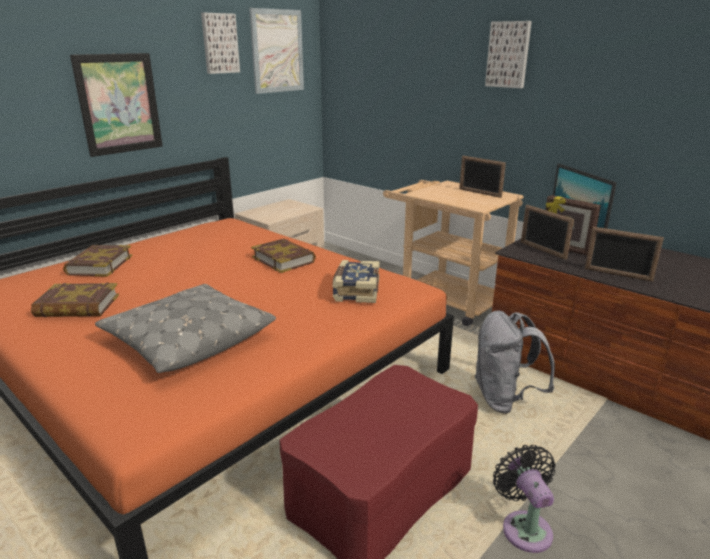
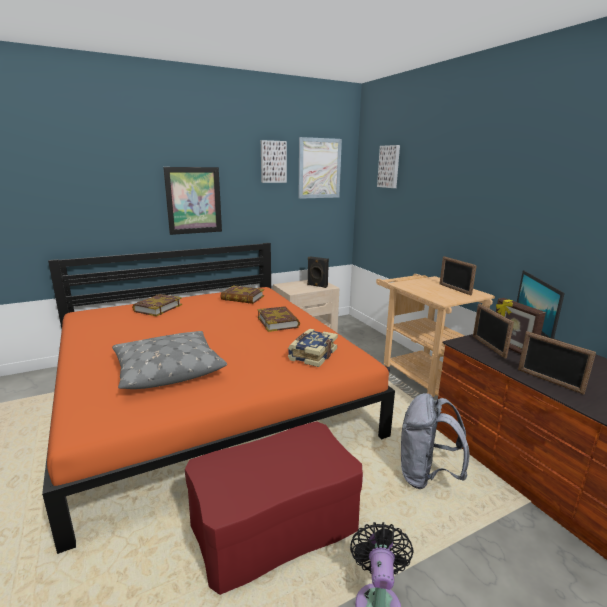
camera: 20 degrees right, 5 degrees down
book [31,282,119,317] -> book moved to [220,285,264,304]
picture [485,21,532,88] -> picture moved to [377,145,400,188]
none -> black speaker [307,256,329,288]

